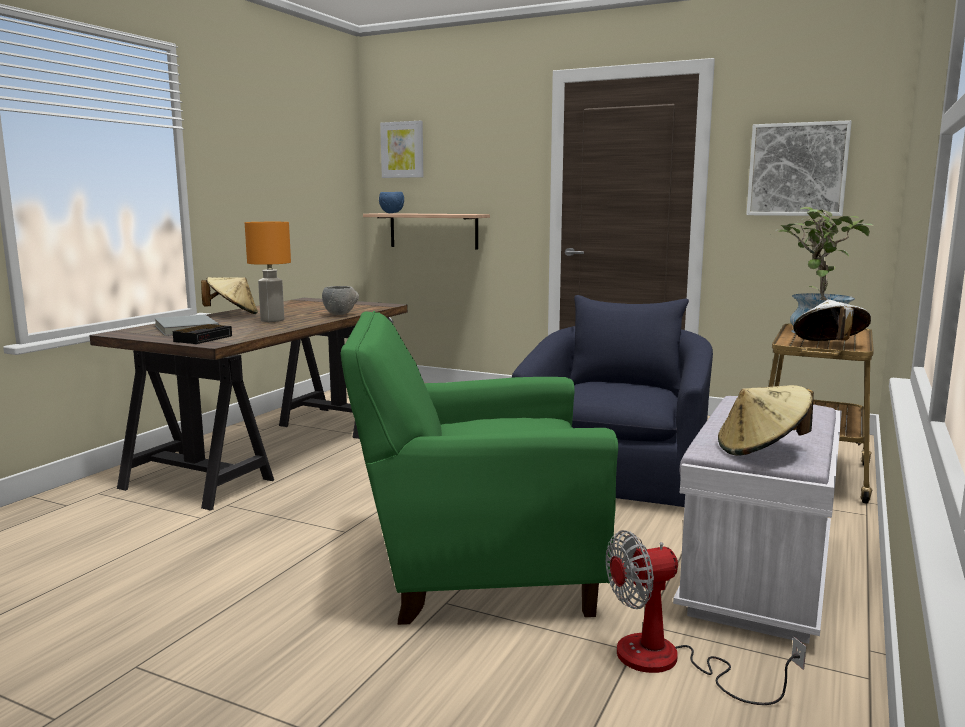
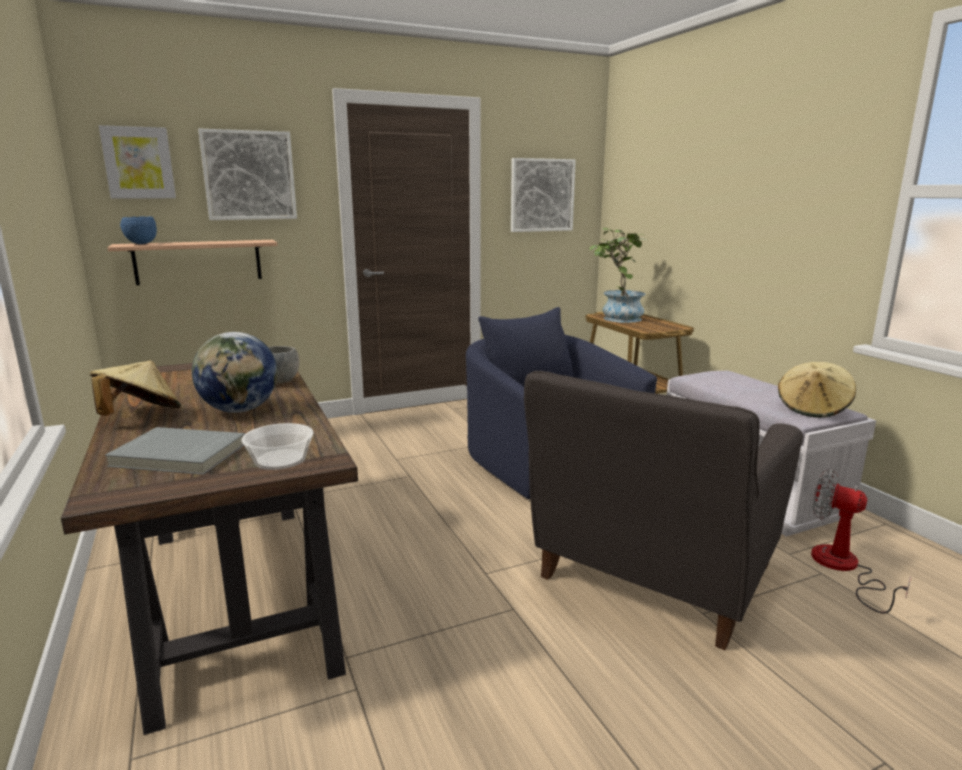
camera: 50 degrees left, 5 degrees up
alarm clock [173,324,232,344] -> bowl [242,423,314,470]
orange table lamp [245,222,291,322] -> globe [192,332,277,413]
green armchair [341,311,618,625] -> grey armchair [524,371,803,650]
fan [606,530,806,705] -> fan turned 105 degrees clockwise [811,469,911,614]
white hat [793,300,871,341] -> none
none -> picture [198,129,297,220]

